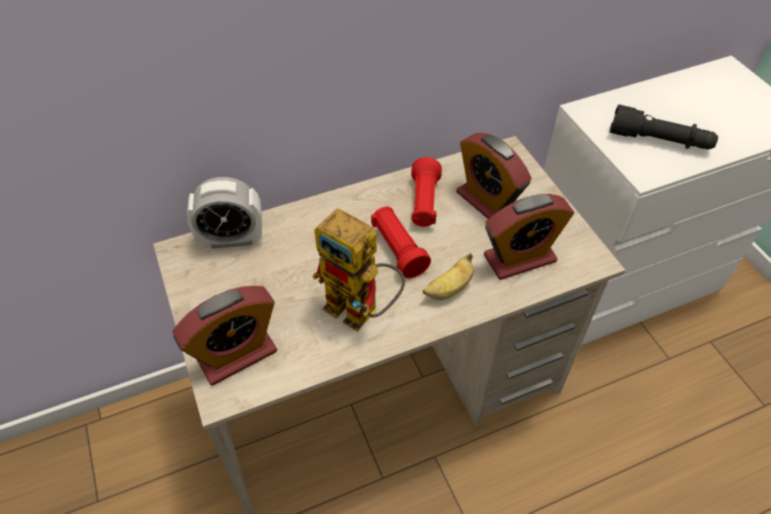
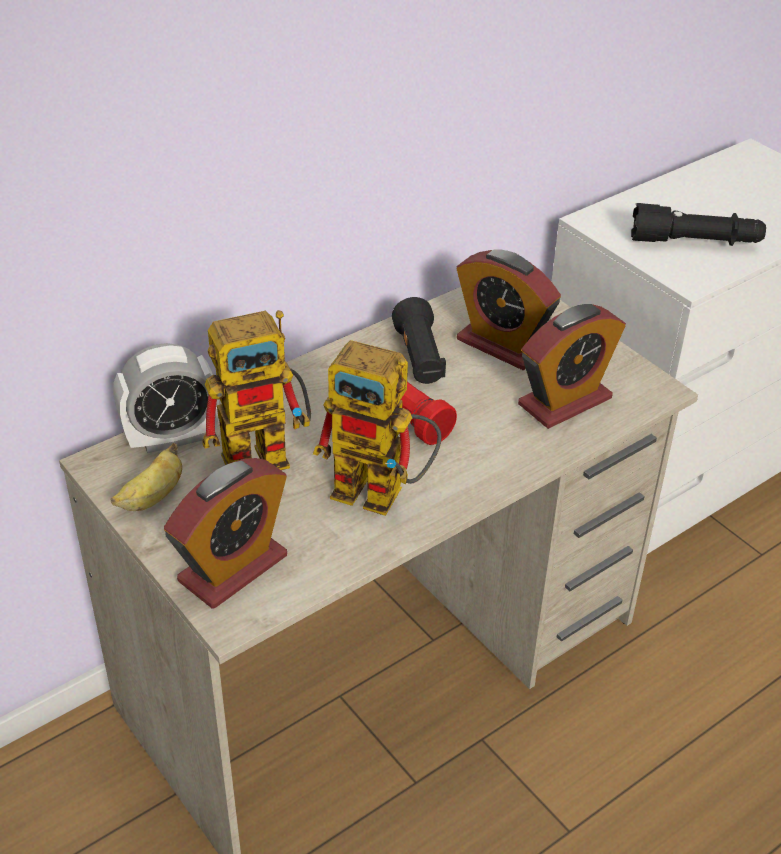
camera: 15 degrees left, 10 degrees down
red flashlight [411,157,442,227] -> black flashlight [392,297,446,384]
banana [423,253,474,300] -> banana moved to [111,443,182,511]
none -> toy robot [202,310,311,470]

